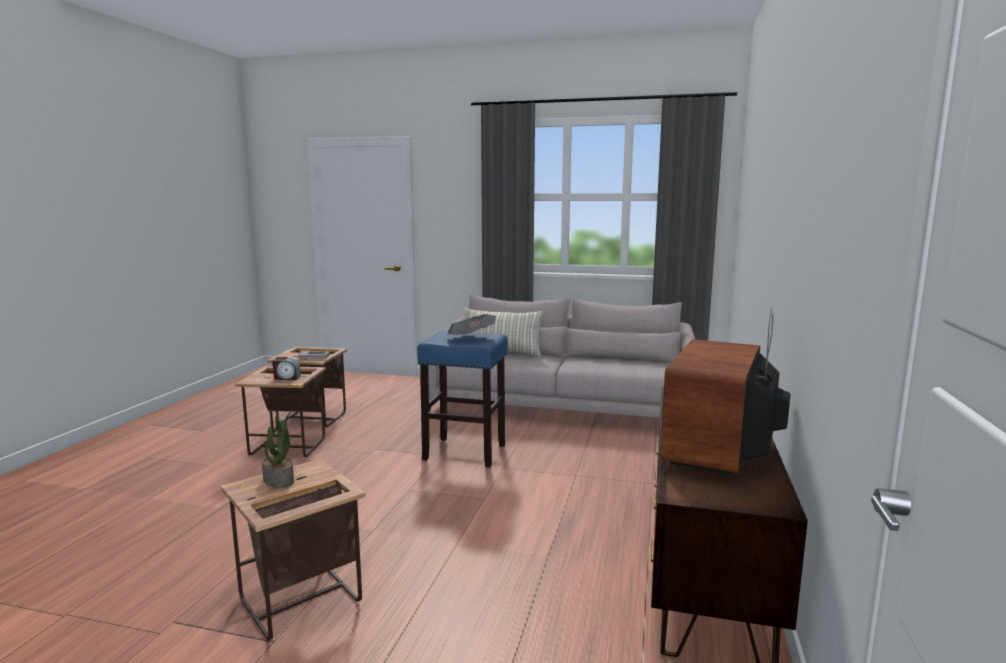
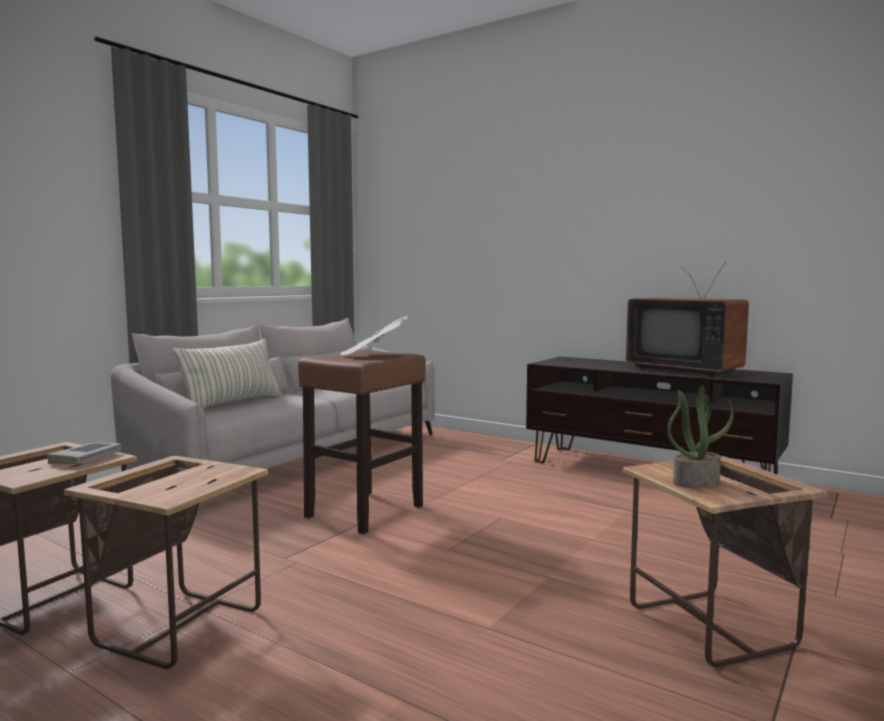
camera: 70 degrees left, 5 degrees down
alarm clock [273,357,301,380] -> none
blue stool [417,331,507,467] -> brown stool [298,350,426,534]

